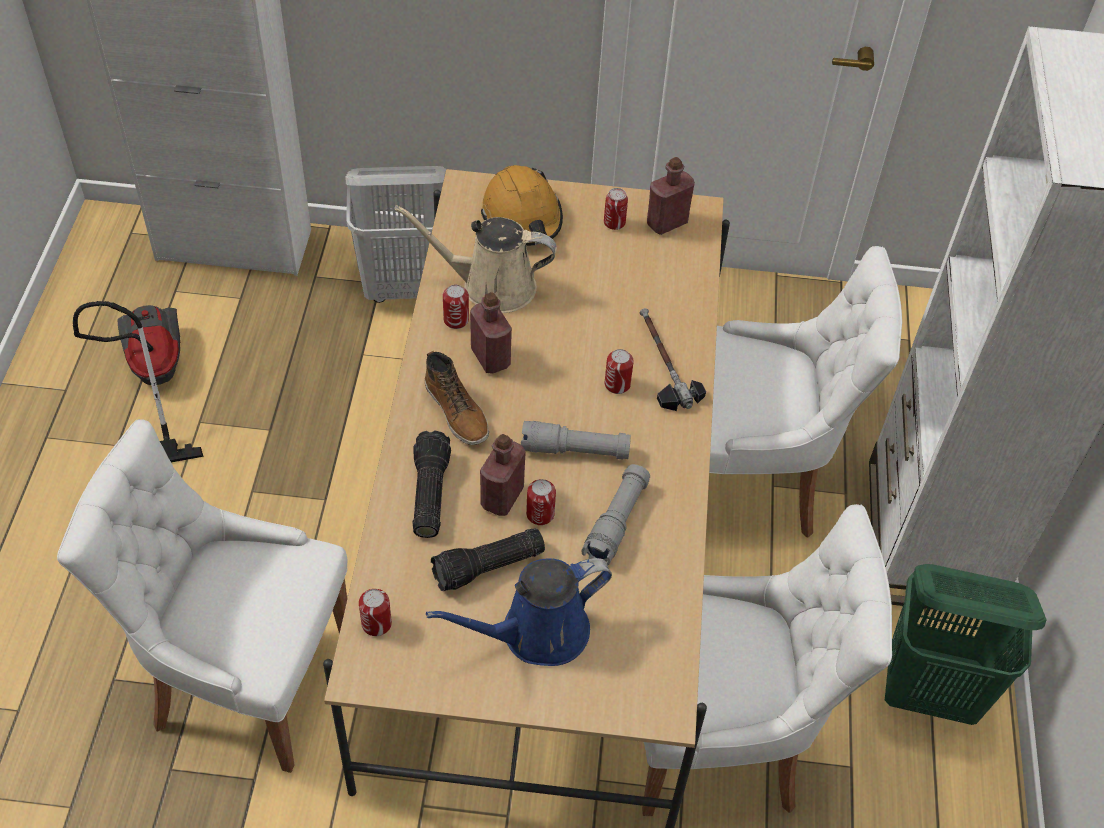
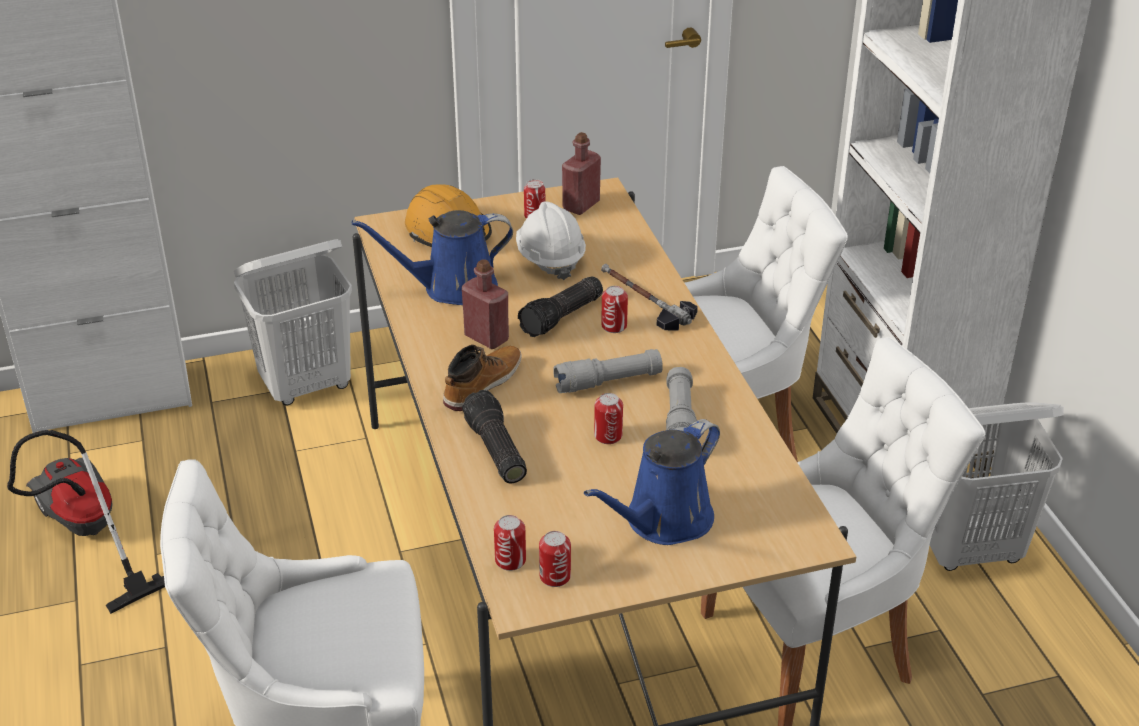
camera: 20 degrees left, 15 degrees down
beige watering can [394,205,557,313] -> blue watering can [352,210,513,305]
boot [425,351,489,445] -> boot turned 90 degrees counterclockwise [443,344,522,411]
flashlight [431,528,545,591] -> flashlight moved to [518,276,603,337]
can [443,285,469,329] -> can moved to [539,531,571,587]
red bottle [480,434,526,516] -> none
green laundry basket [885,564,1047,725] -> white laundry basket [930,402,1064,571]
none -> white hard hat [516,202,586,280]

